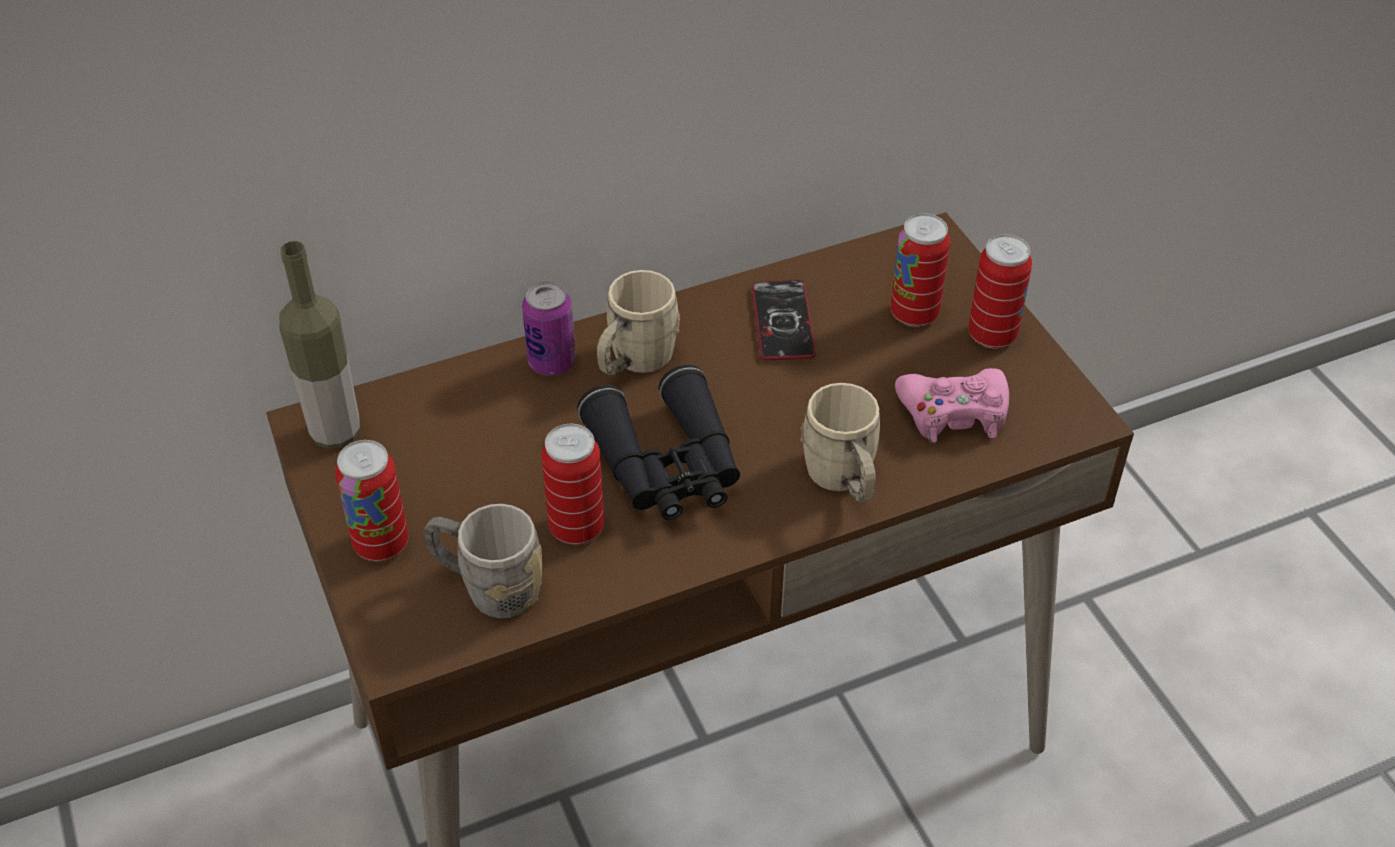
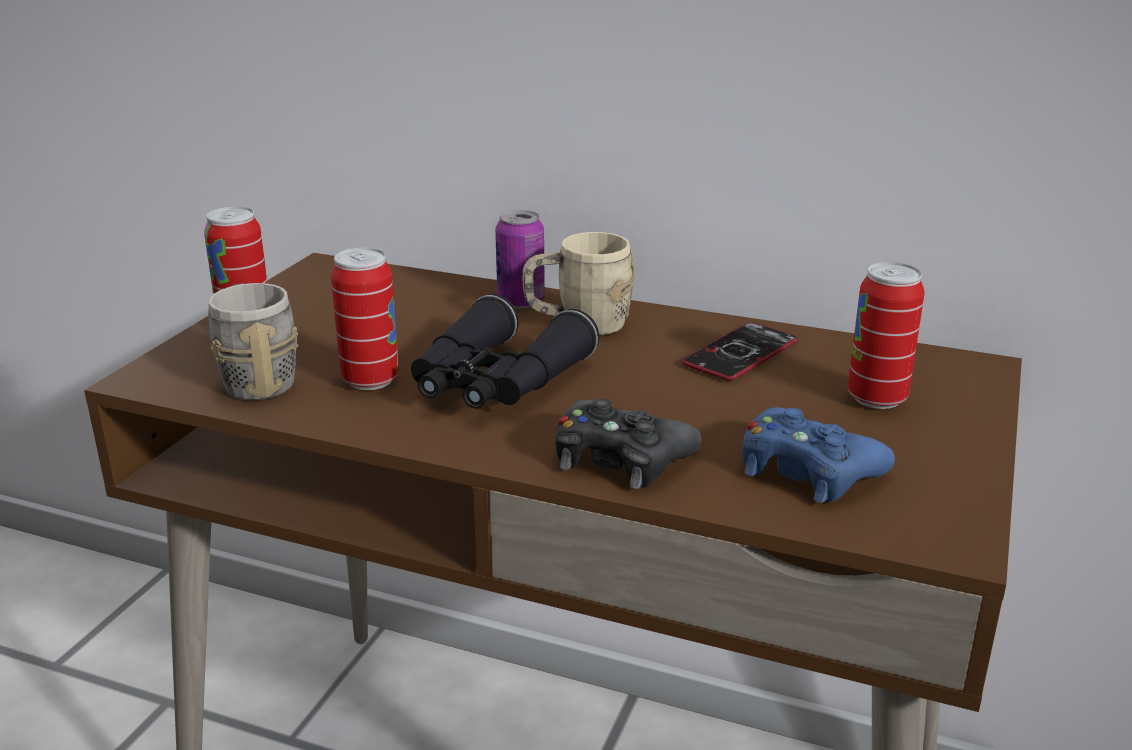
camera: 45 degrees right, 20 degrees down
bottle [279,241,360,449] -> none
beige mug [801,383,880,502] -> black game controller [556,399,701,489]
pink game controller [895,368,1009,443] -> blue game controller [742,407,895,503]
can [968,234,1032,349] -> none

